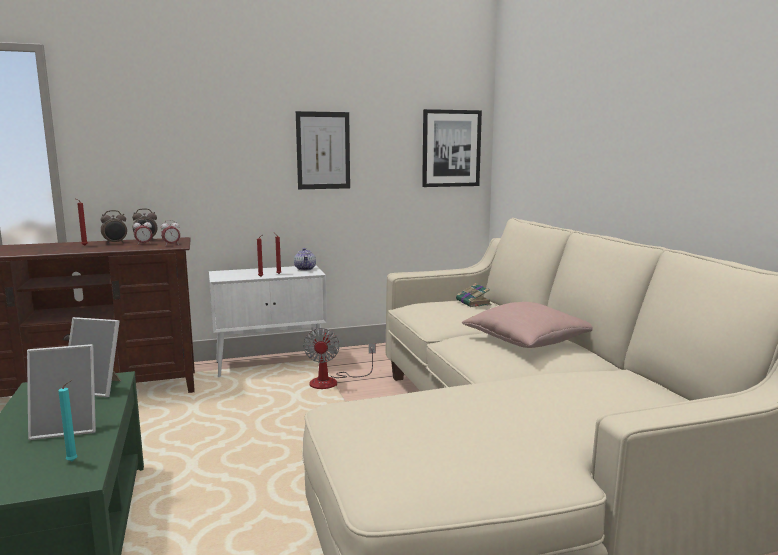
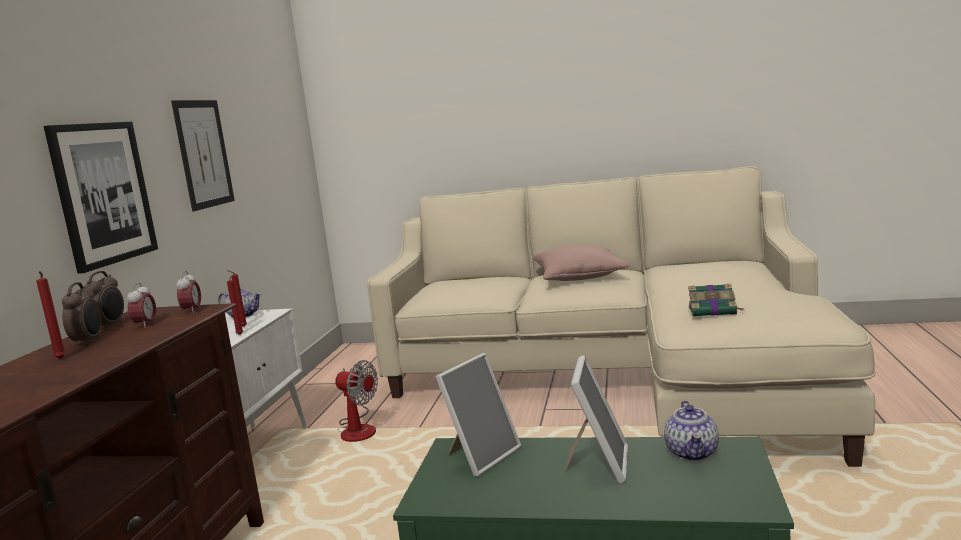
camera: 60 degrees left, 0 degrees up
turquoise candle [58,380,78,461] -> teapot [664,401,719,461]
picture [422,109,482,187] -> picture moved to [44,122,158,274]
book [456,283,491,307] -> book moved to [688,284,744,317]

